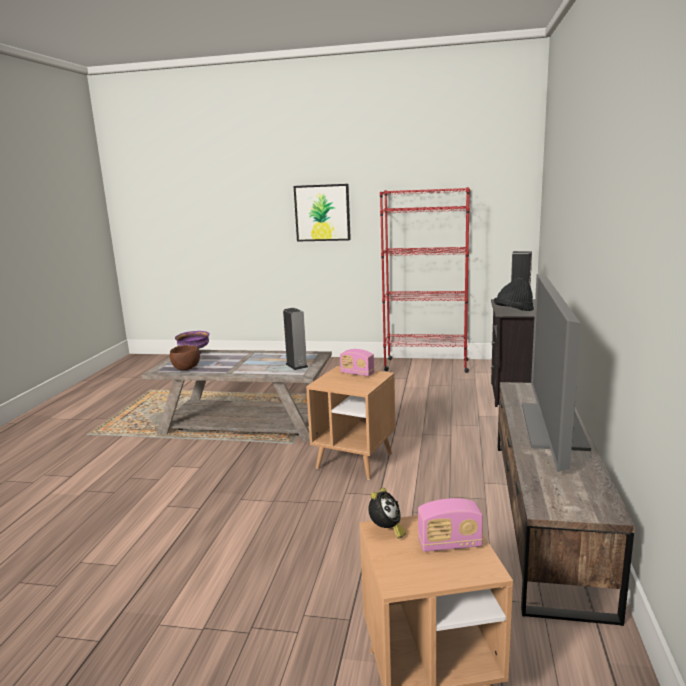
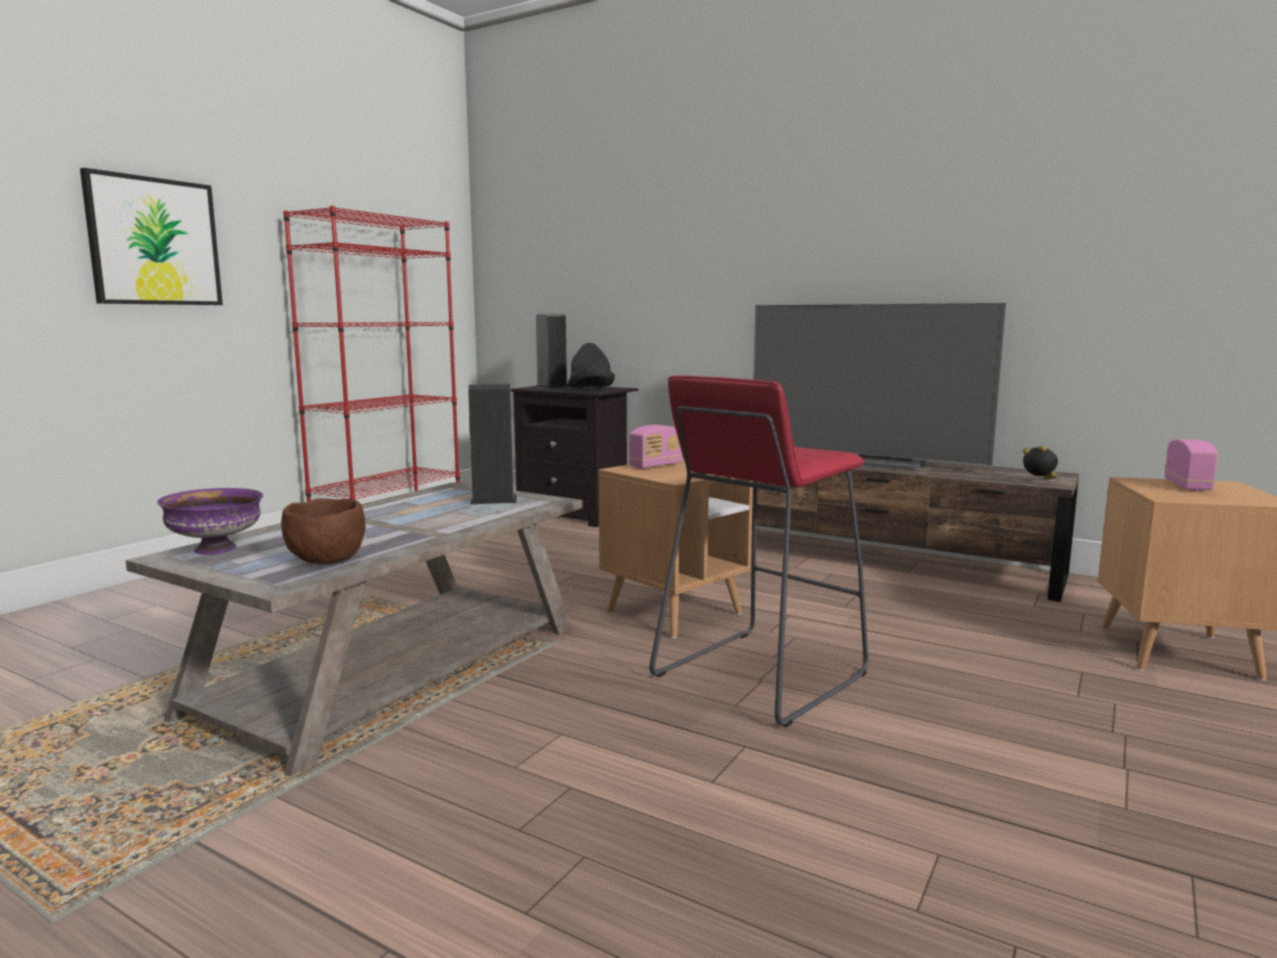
camera: 70 degrees left, 5 degrees down
alarm clock [368,488,406,539] -> alarm clock moved to [1023,445,1058,479]
none -> red stool [650,376,868,727]

